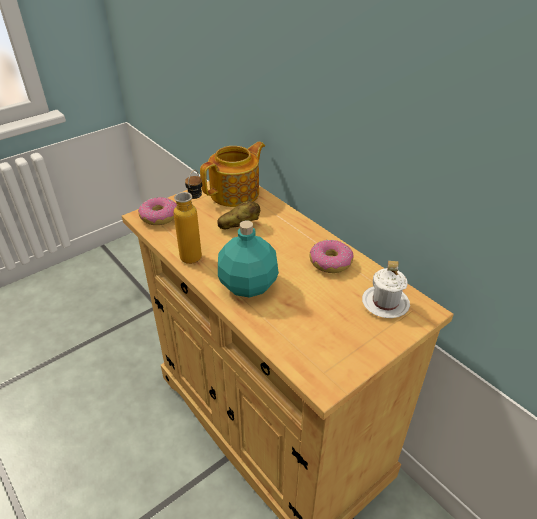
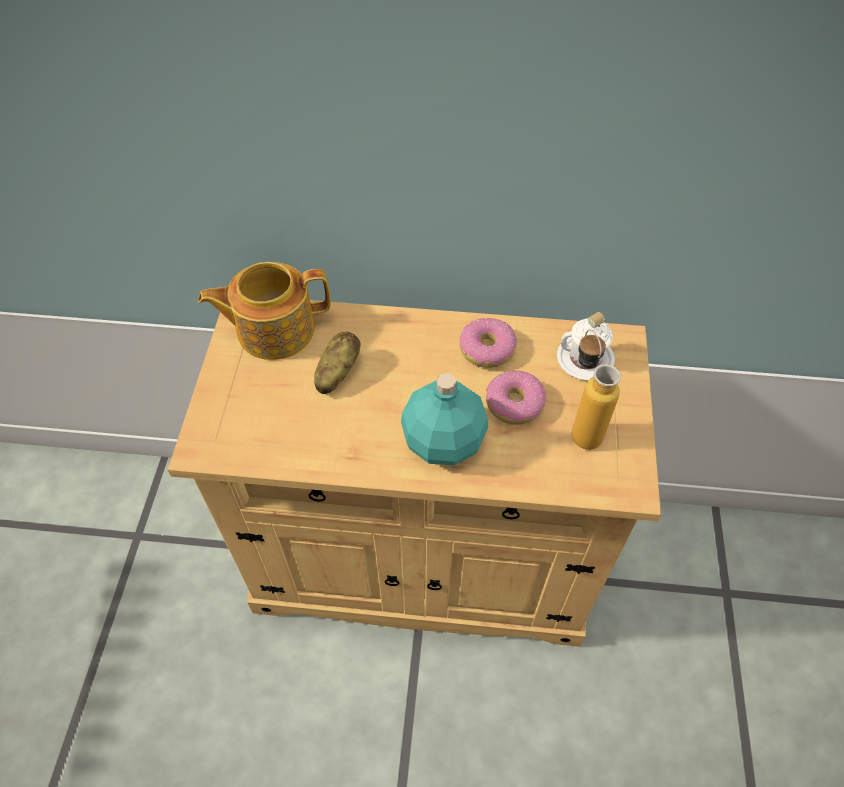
camera: 45 degrees left, 15 degrees up
donut [138,197,177,225] -> donut moved to [486,371,546,425]
bottle [173,170,202,264] -> bottle moved to [571,329,621,450]
teapot [200,142,265,207] -> teapot turned 105 degrees counterclockwise [198,262,331,360]

